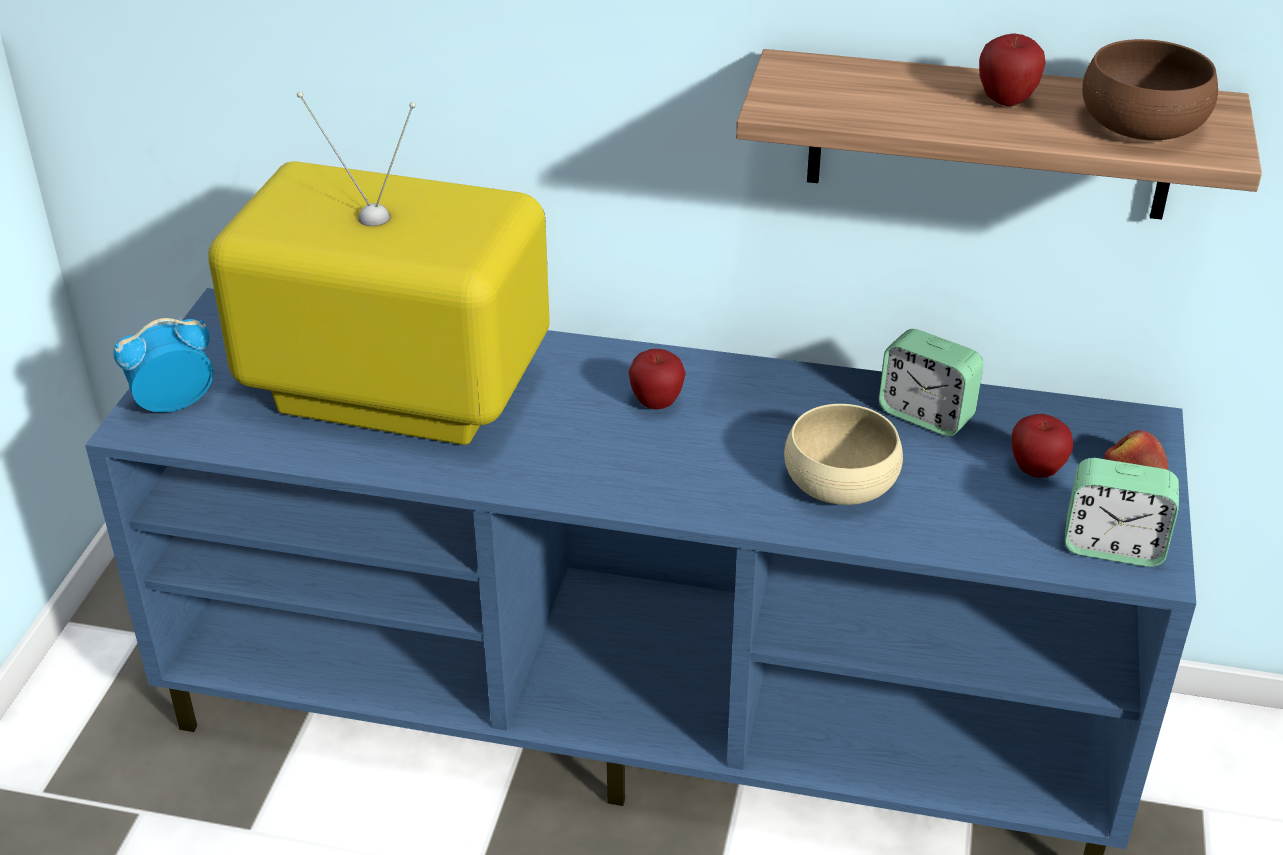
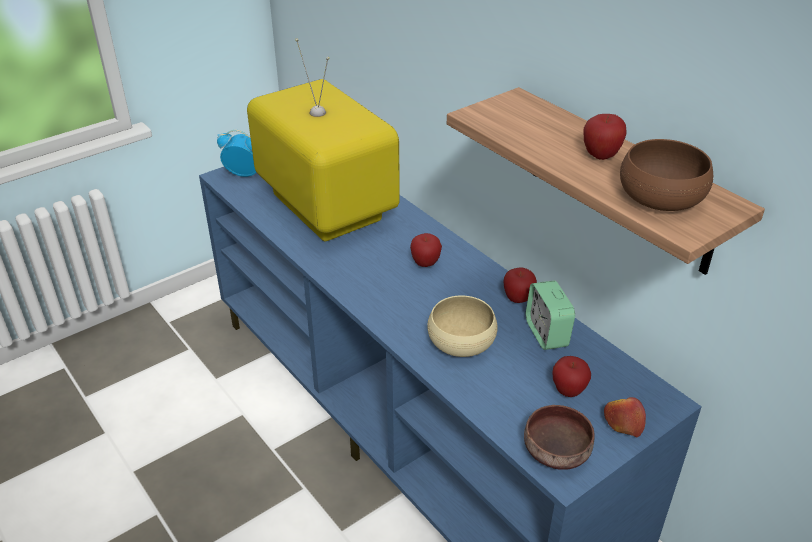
camera: 40 degrees right, 0 degrees up
alarm clock [1065,458,1179,567] -> brown bowl [524,405,595,470]
none -> apple [503,267,537,303]

